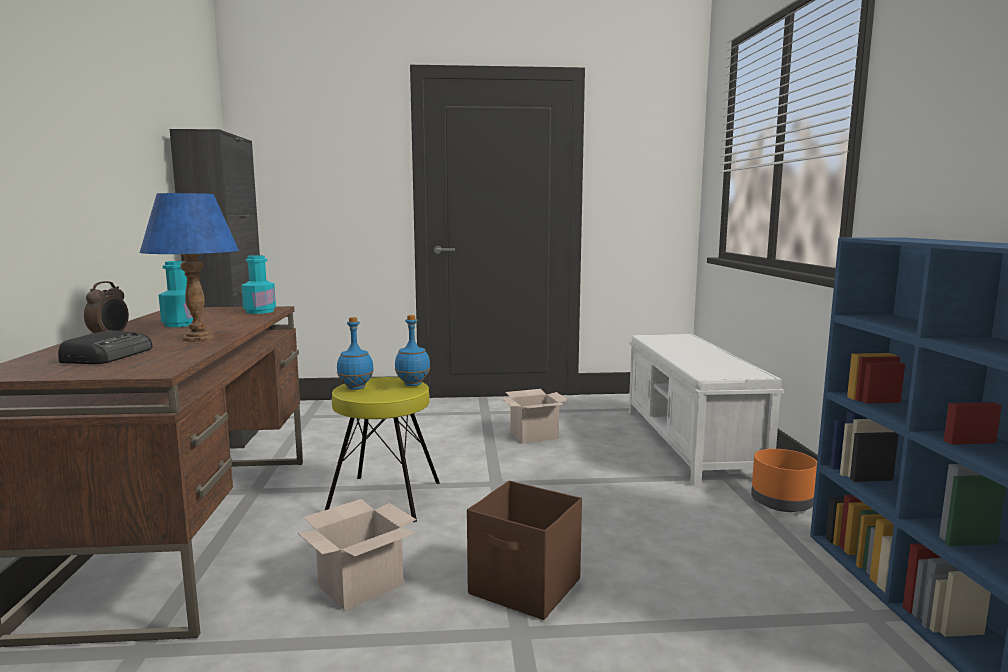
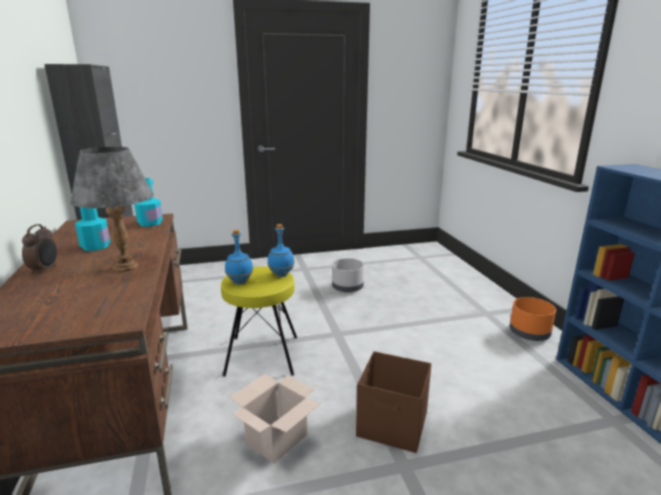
camera: 10 degrees left, 10 degrees up
radio [58,330,152,364] -> none
blue table lamp [140,193,239,341] -> grey table lamp [70,147,154,272]
cardboard box [501,389,568,443] -> grey planter [332,258,364,292]
white bench [629,334,784,486] -> none

